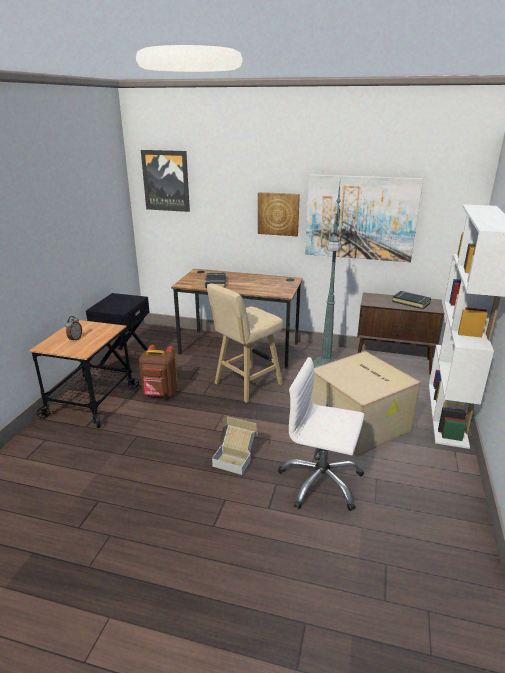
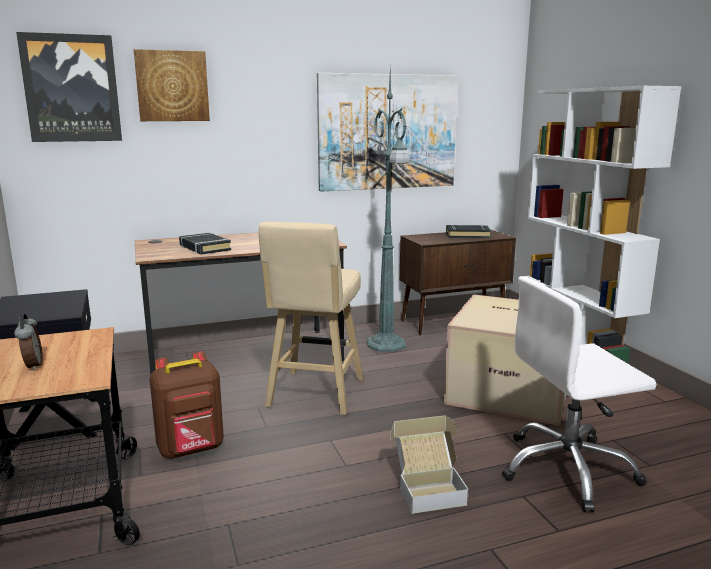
camera: 35 degrees left, 10 degrees down
picture [258,192,300,236] -> picture moved to [134,49,210,121]

